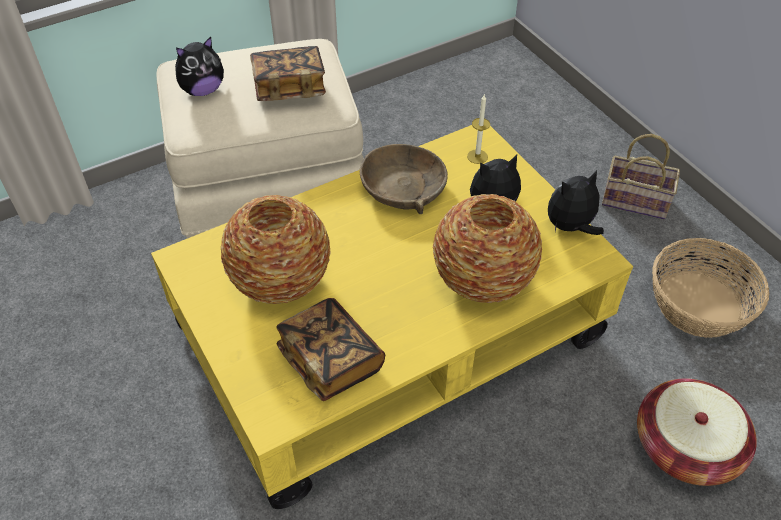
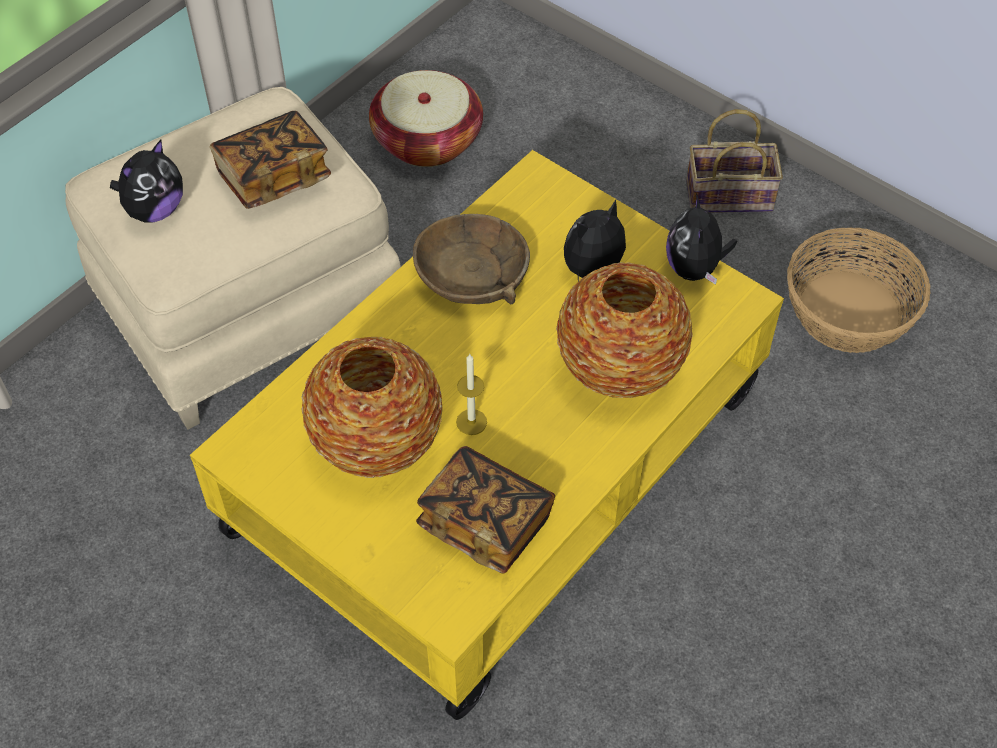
camera: 20 degrees left, 5 degrees up
candle [467,95,490,164] -> candle moved to [456,354,487,435]
plush toy [548,170,604,235] -> plush toy turned 45 degrees counterclockwise [666,194,737,285]
basket [637,379,757,486] -> basket moved to [369,70,483,167]

